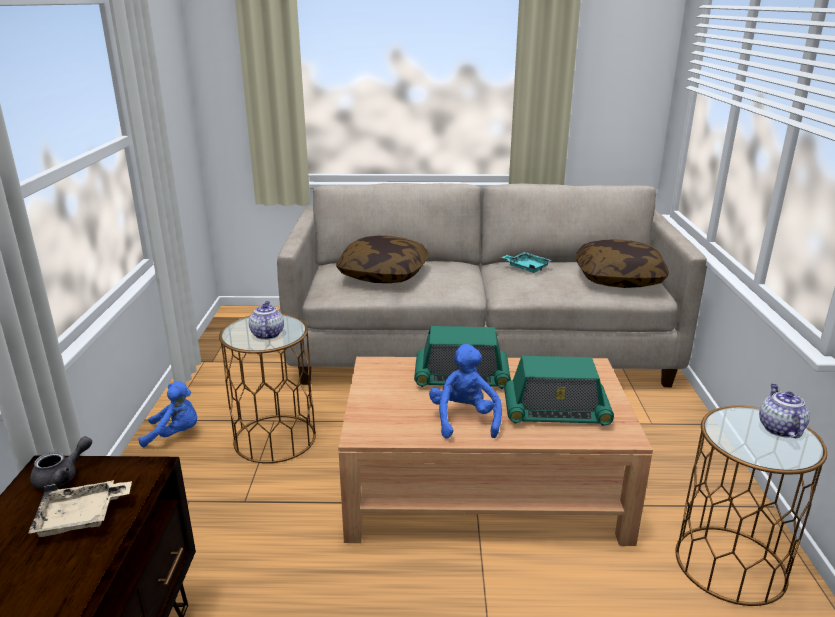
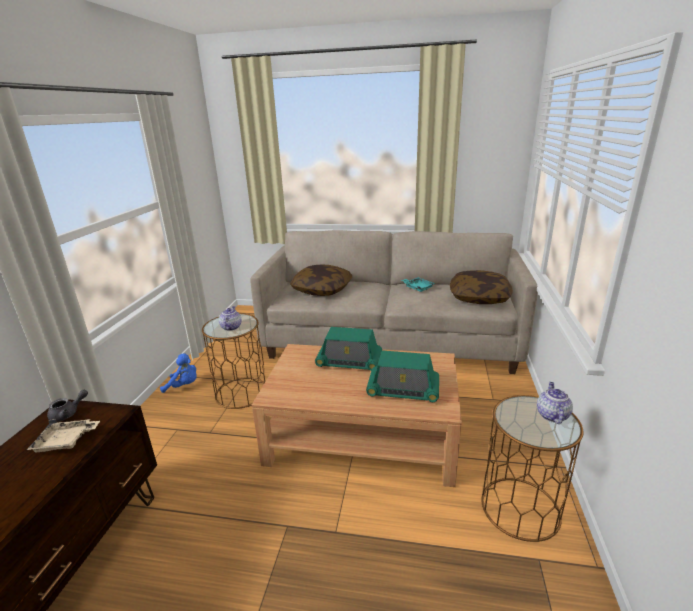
camera: 10 degrees right, 0 degrees up
blue plush toy [429,344,502,439] -> none

